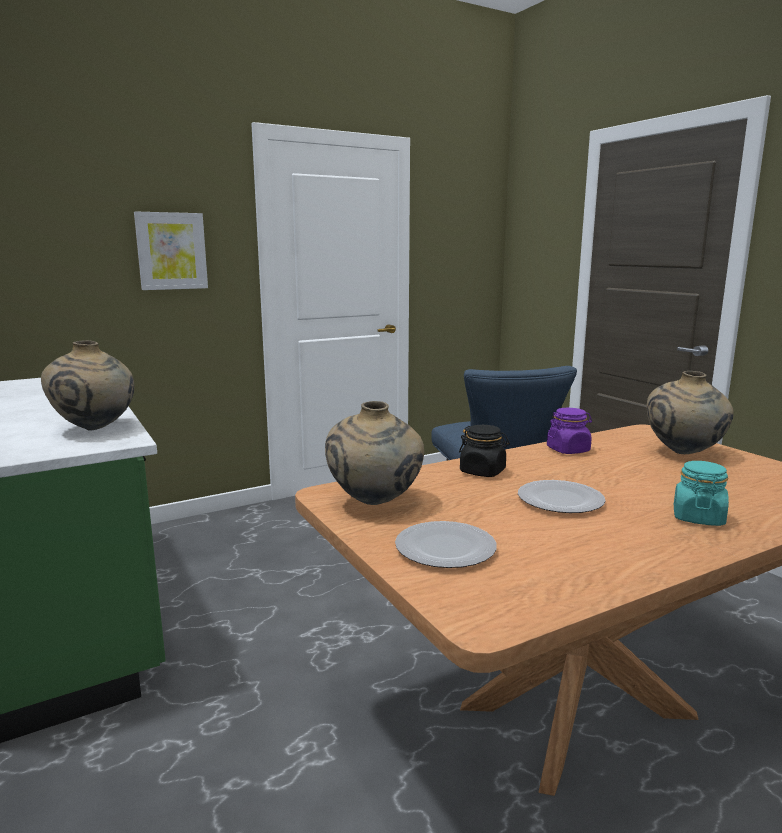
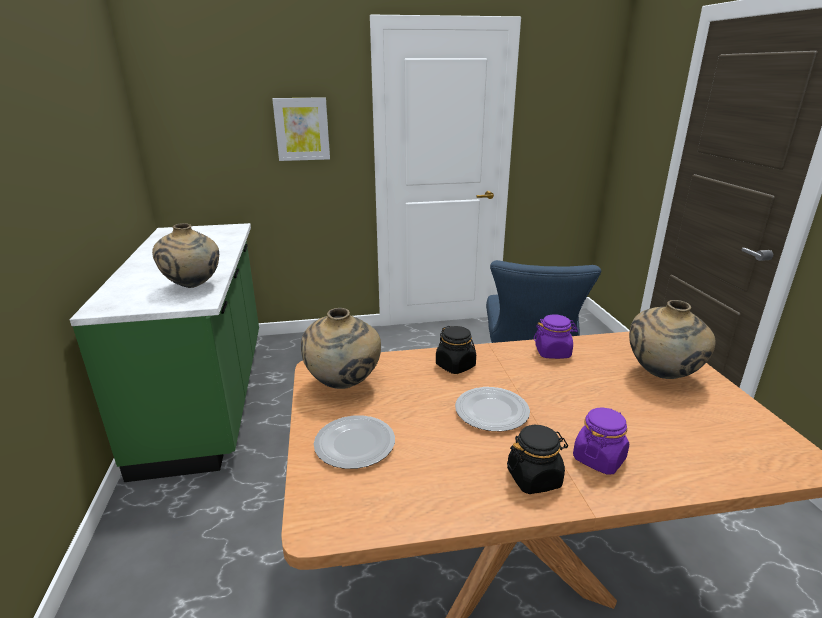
camera: 20 degrees right, 10 degrees up
turquoise jar [674,461,729,526] -> purple jar [573,408,629,474]
none -> black jar [507,425,568,494]

